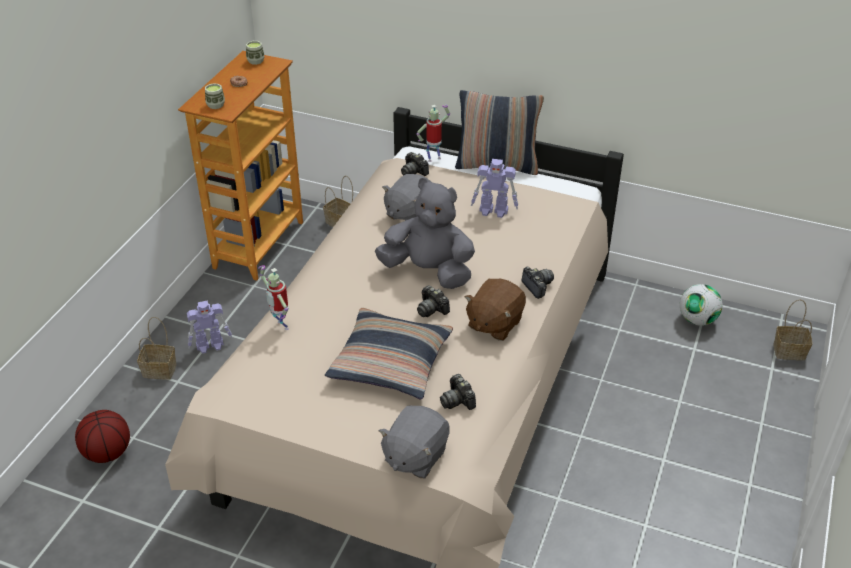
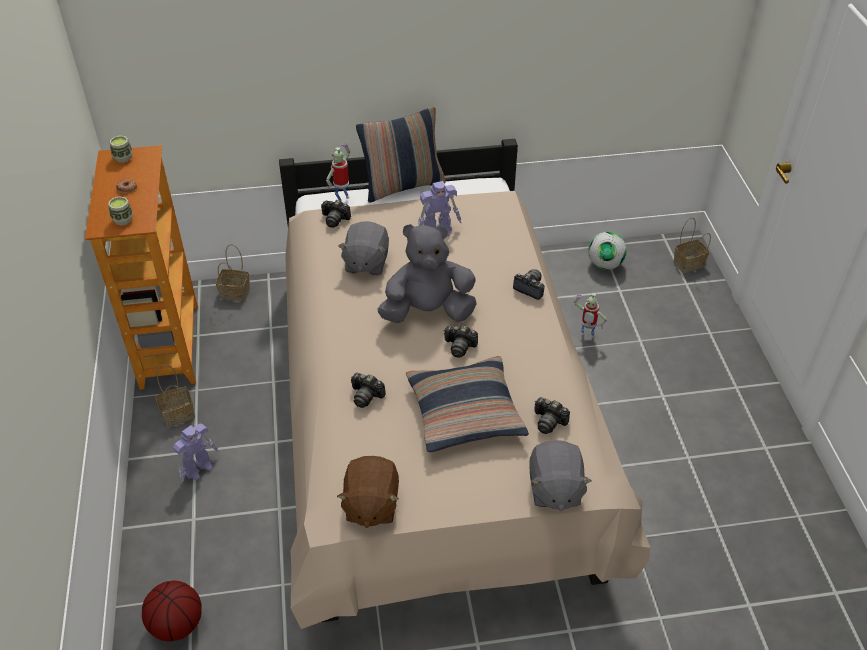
camera: 30 degrees left, 5 degrees up
basket [137,317,177,380] -> basket moved to [156,364,195,427]
toy robot [258,265,289,330] -> toy robot moved to [574,293,607,338]
brown plush toy [465,279,526,341] -> brown plush toy moved to [337,456,399,528]
none -> camera [351,373,386,408]

